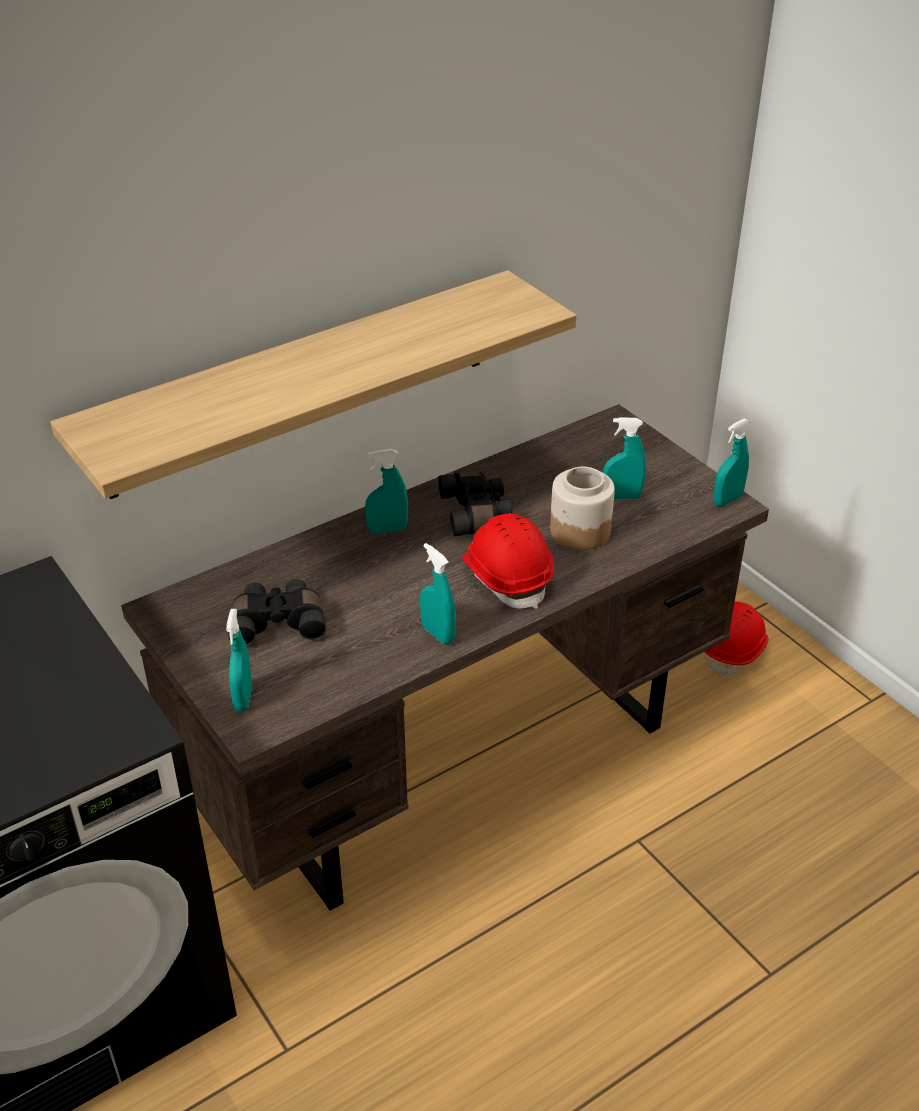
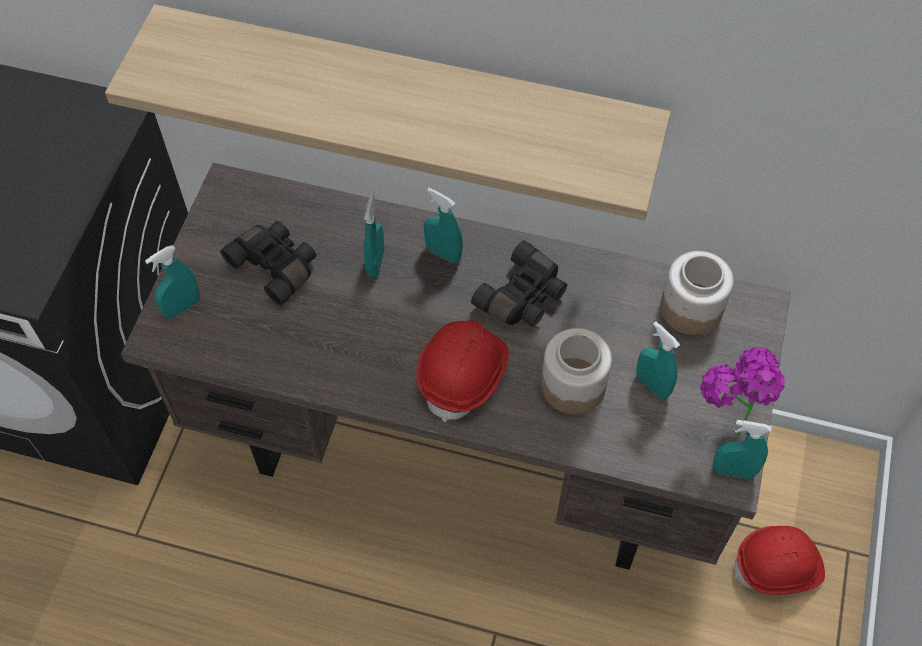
camera: 50 degrees right, 20 degrees up
turquoise spray bottle [420,543,456,644] -> turquoise spray bottle moved to [364,192,384,278]
none -> jar [660,251,734,335]
none -> potted plant [700,347,785,436]

